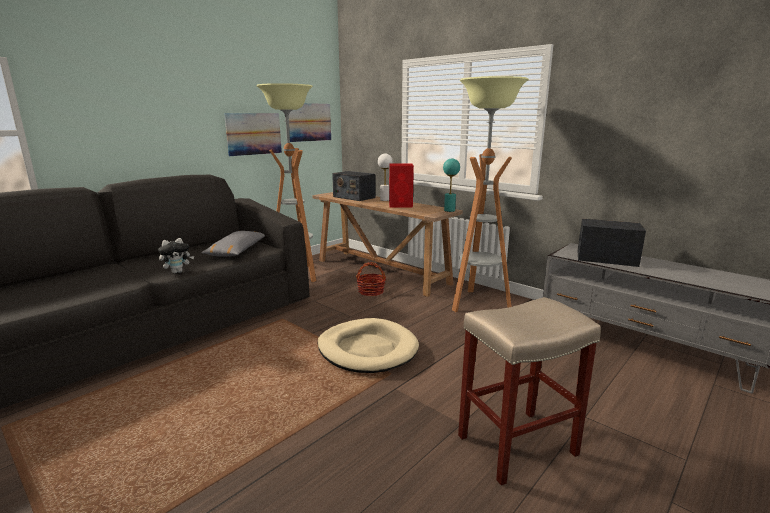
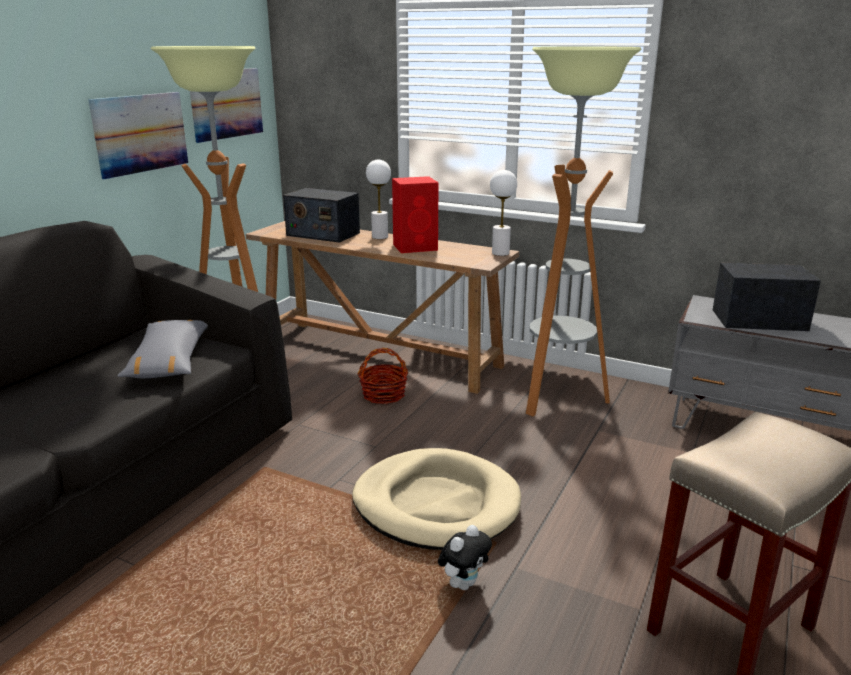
camera: 15 degrees left, 5 degrees up
plush toy [158,238,194,273] -> plush toy moved to [438,525,492,590]
turquoise table lamp [443,158,460,212] -> white table lamp [490,170,517,256]

